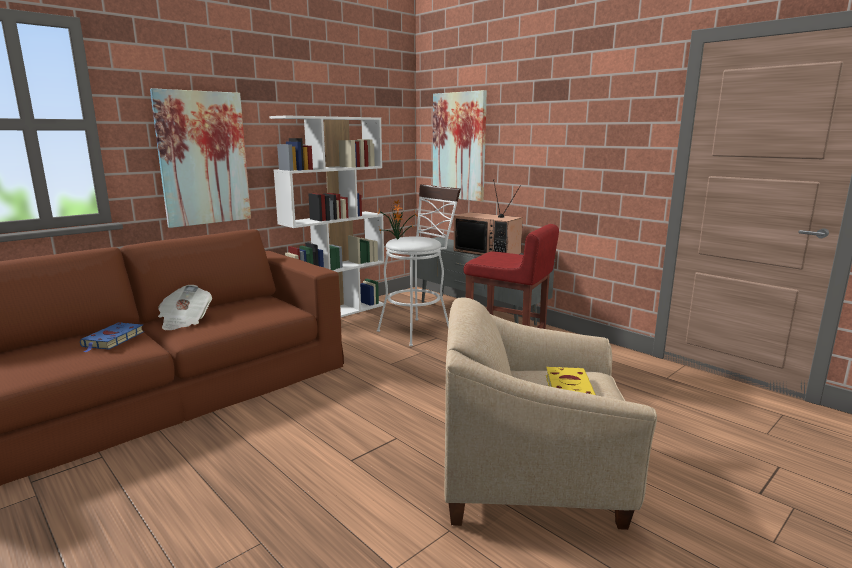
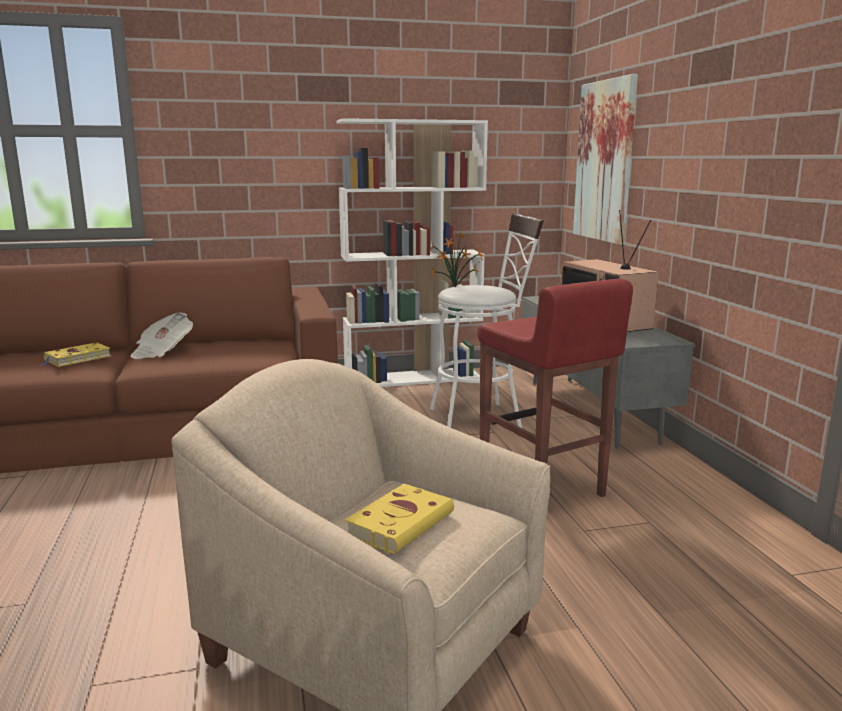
camera: 30 degrees right, 0 degrees up
blue book [80,322,144,352] -> yellow book [40,343,111,367]
picture [150,88,251,228] -> none

